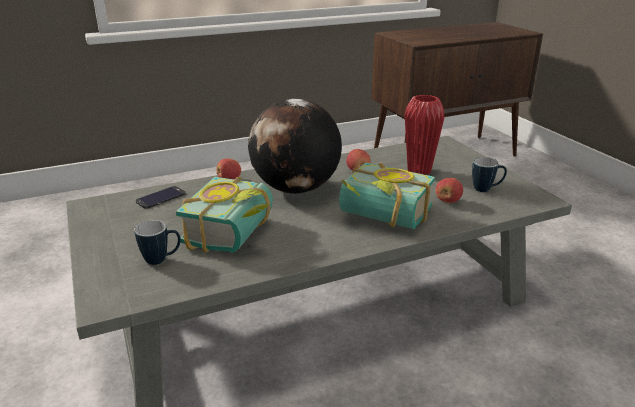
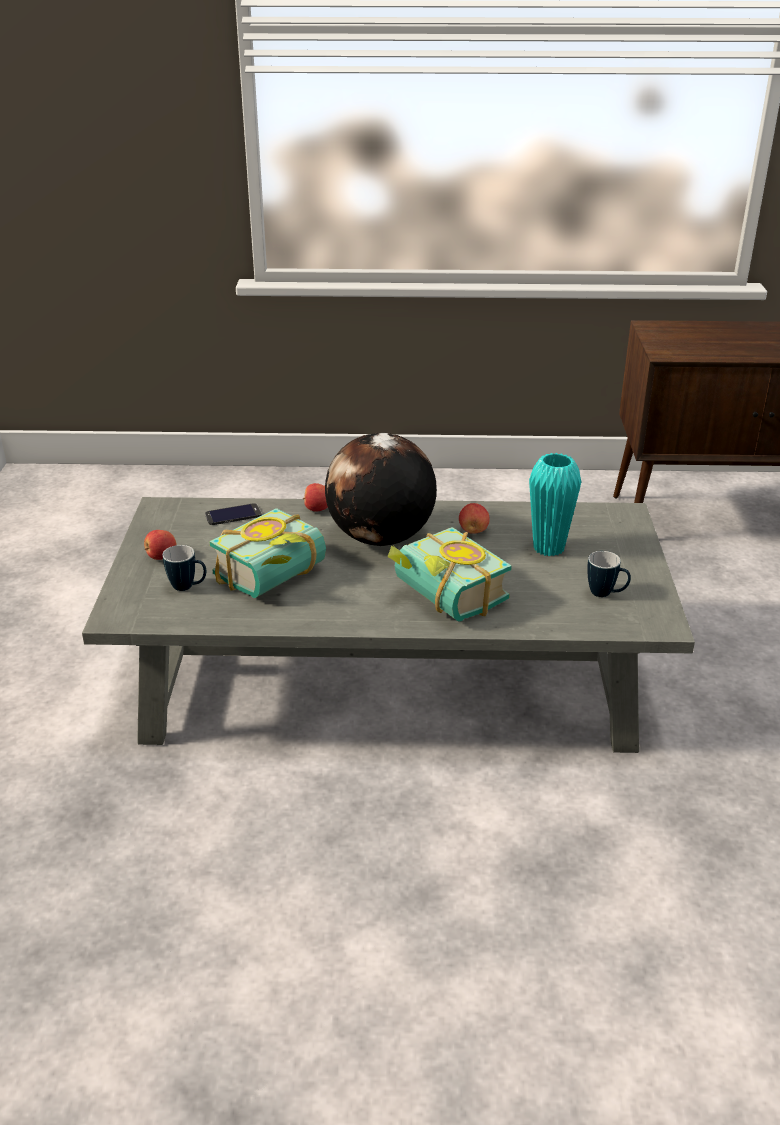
camera: 25 degrees right, 5 degrees up
red vase [405,95,445,175] -> turquoise vase [529,453,581,556]
apple [436,178,463,203] -> apple moved to [144,530,176,560]

